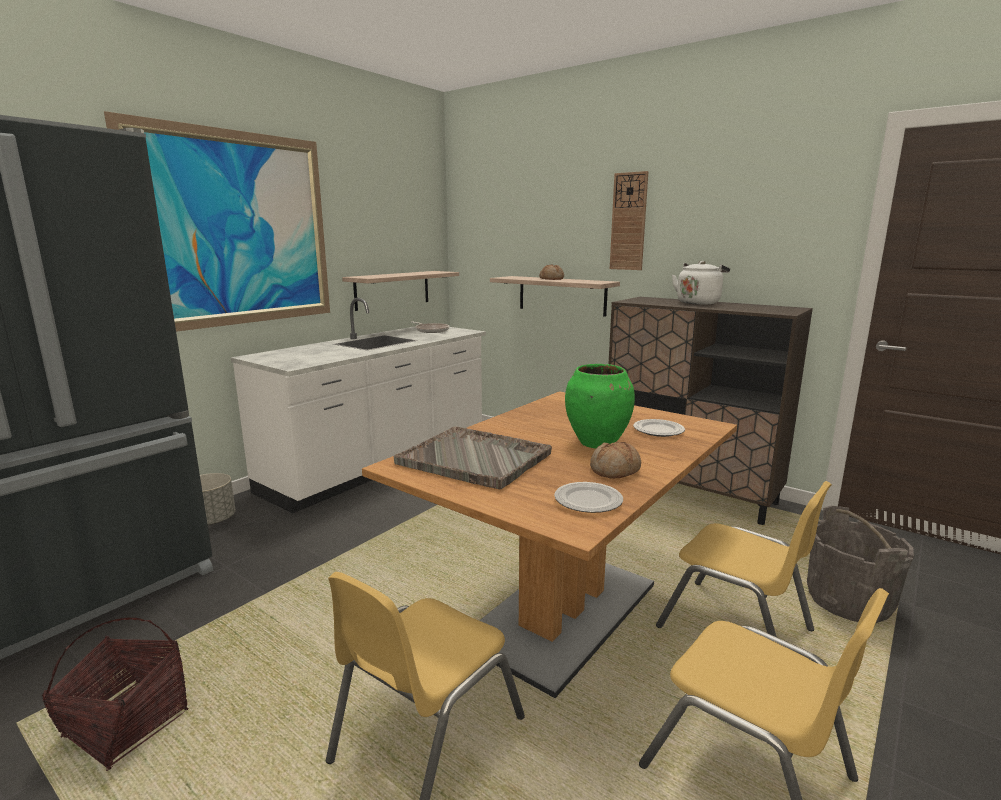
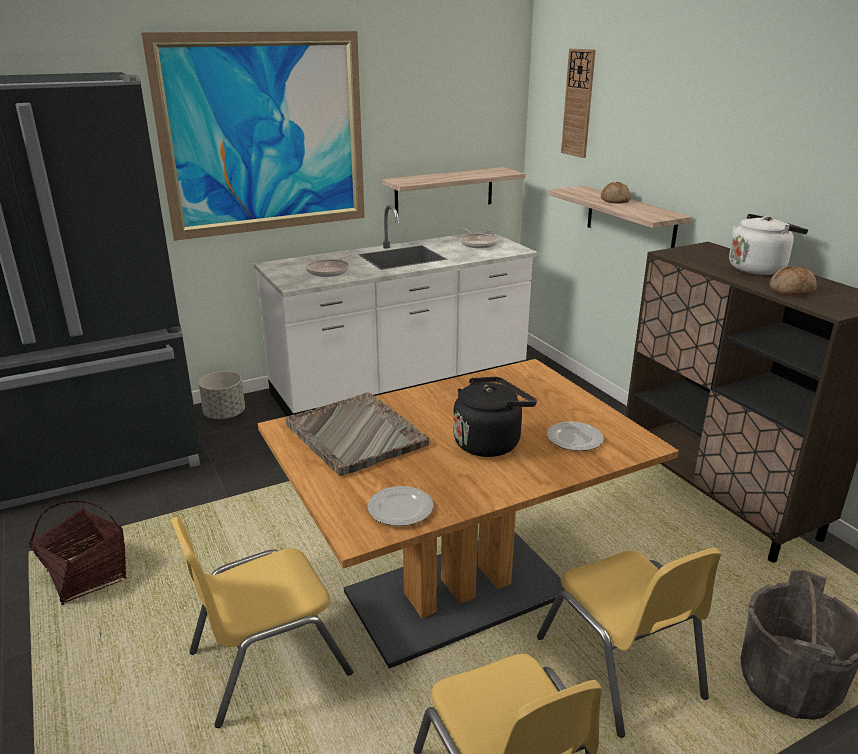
camera: 25 degrees right, 10 degrees up
green vase [565,364,635,449] -> black kettle [453,377,537,457]
bread [590,442,641,479] -> bread moved to [769,266,817,295]
wall clock [610,171,648,270] -> wall clock moved to [561,49,596,158]
none -> frying pan [306,253,353,277]

